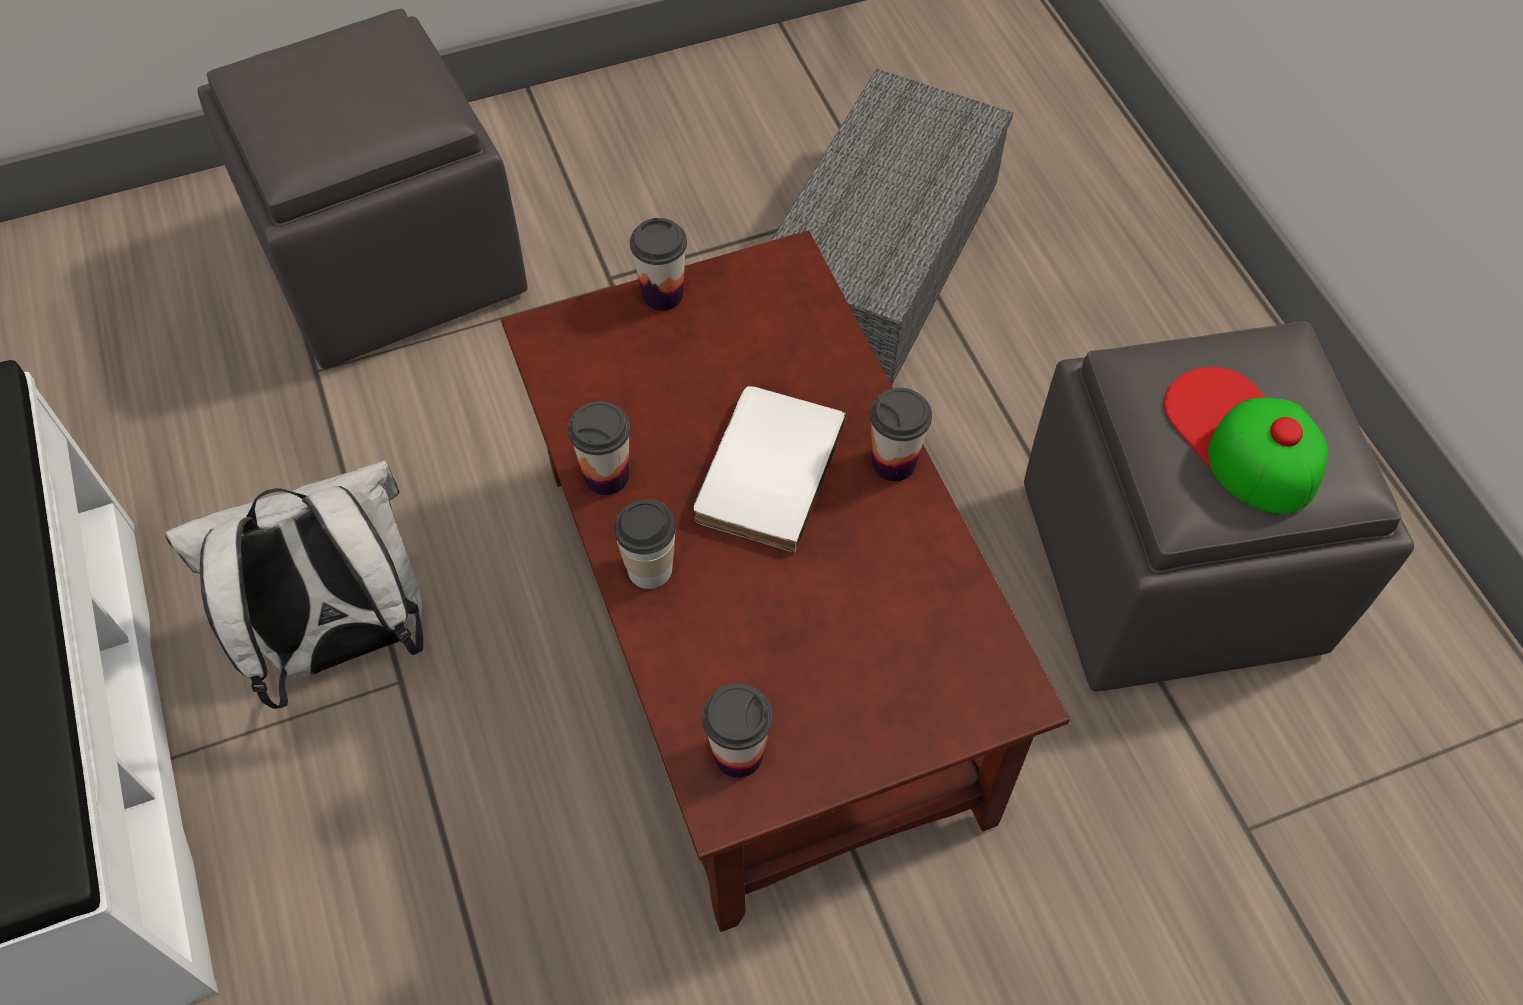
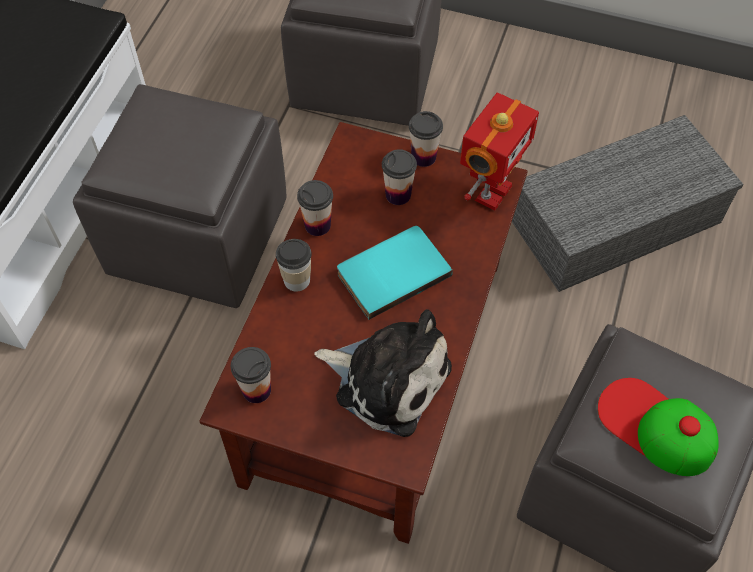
camera: 40 degrees right, 0 degrees up
white backpack [165,460,423,709] -> grey ottoman [73,84,287,308]
white book [694,386,846,553] -> turquoise book [337,226,453,320]
cup [870,388,932,482] -> cup moved to [382,149,417,205]
cap [1164,367,1328,514] -> cap turned 60 degrees counterclockwise [598,378,719,476]
none -> plush toy [314,309,452,437]
none -> toy robot [460,93,539,211]

